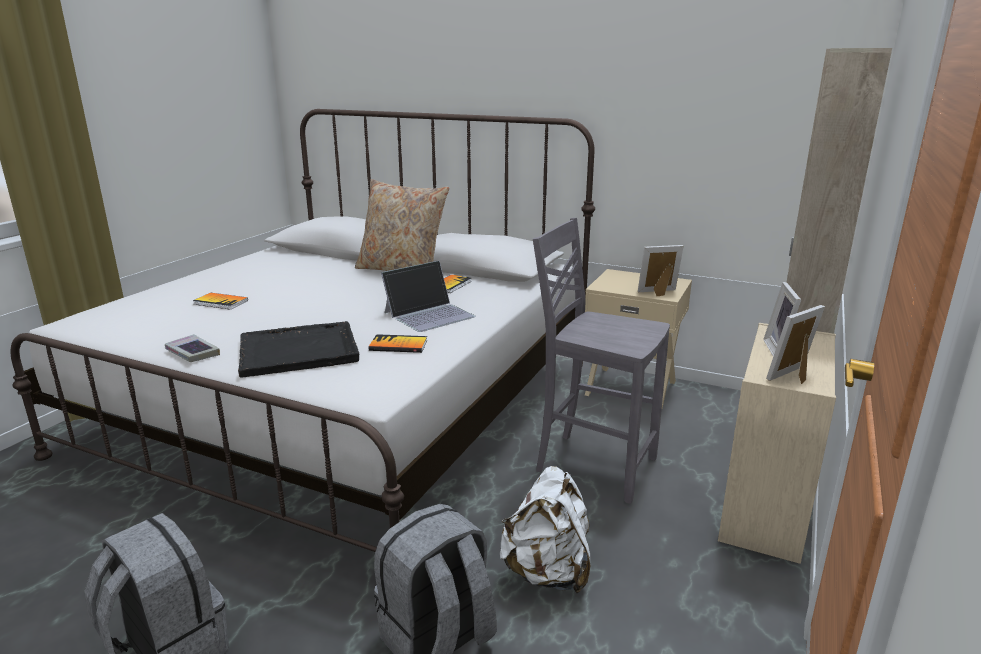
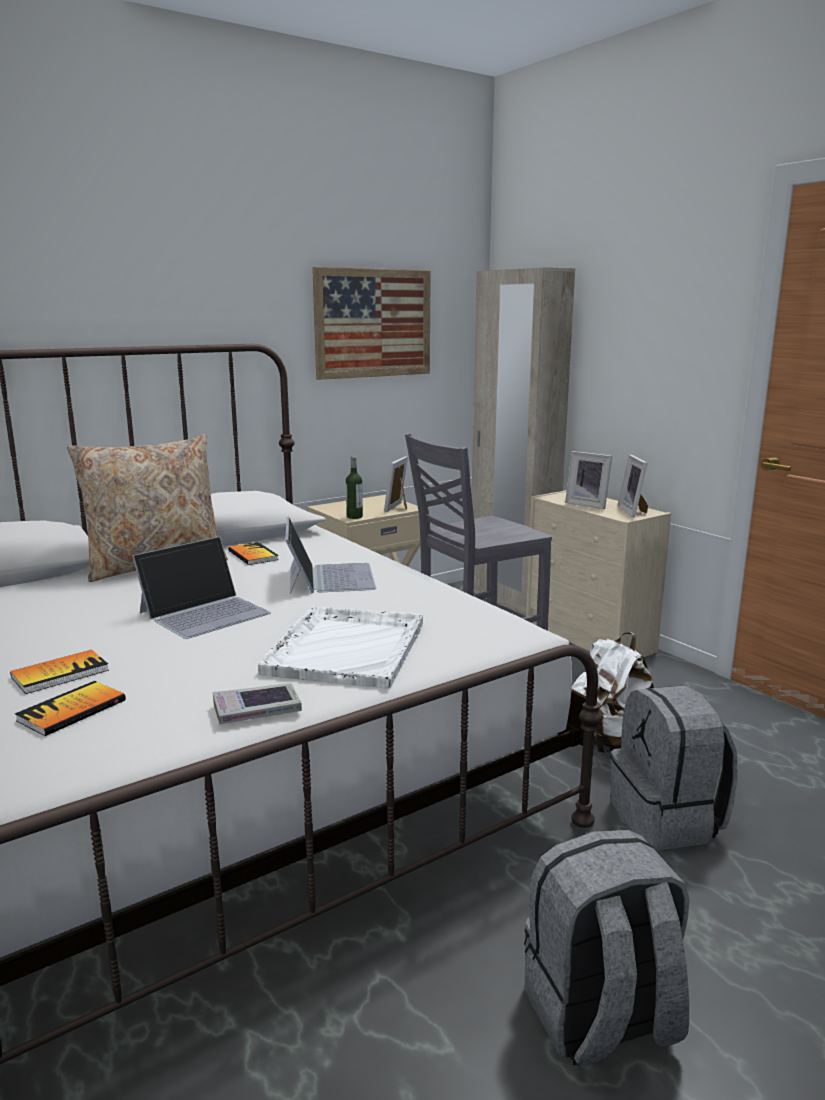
camera: 60 degrees left, 5 degrees down
black tray [238,321,359,378] -> white tray [258,606,423,688]
book [369,334,427,353] -> book moved to [15,681,126,736]
none -> laptop [132,537,271,639]
none -> picture [312,267,431,380]
none -> bottle [346,456,363,519]

